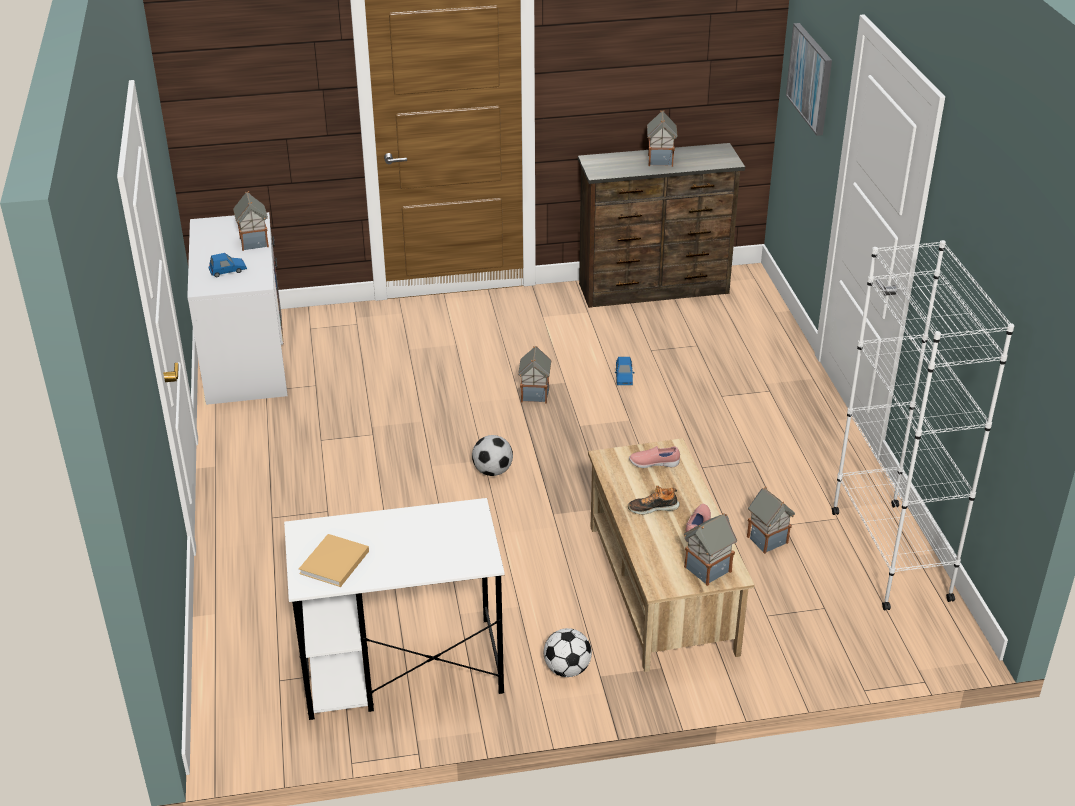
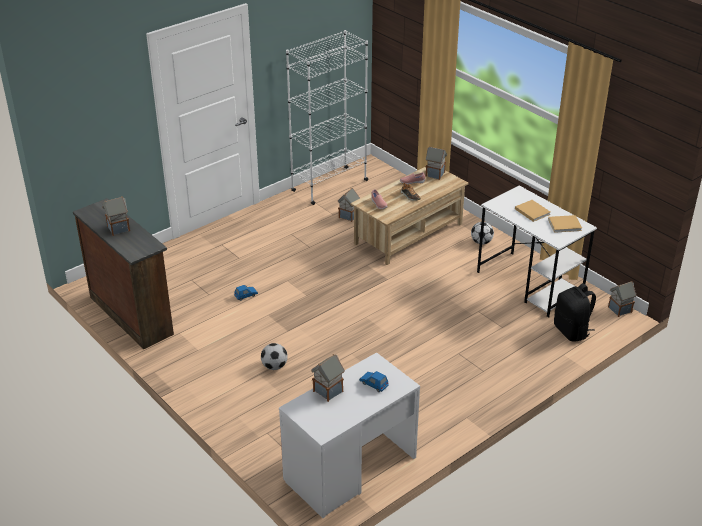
camera: 120 degrees left, 0 degrees up
football [472,435,513,476] -> football moved to [261,343,288,370]
toy house [518,346,551,404] -> toy house moved to [608,281,637,317]
picture [786,23,832,136] -> none
none -> beige book [515,200,551,222]
none -> black backpack [554,283,596,342]

